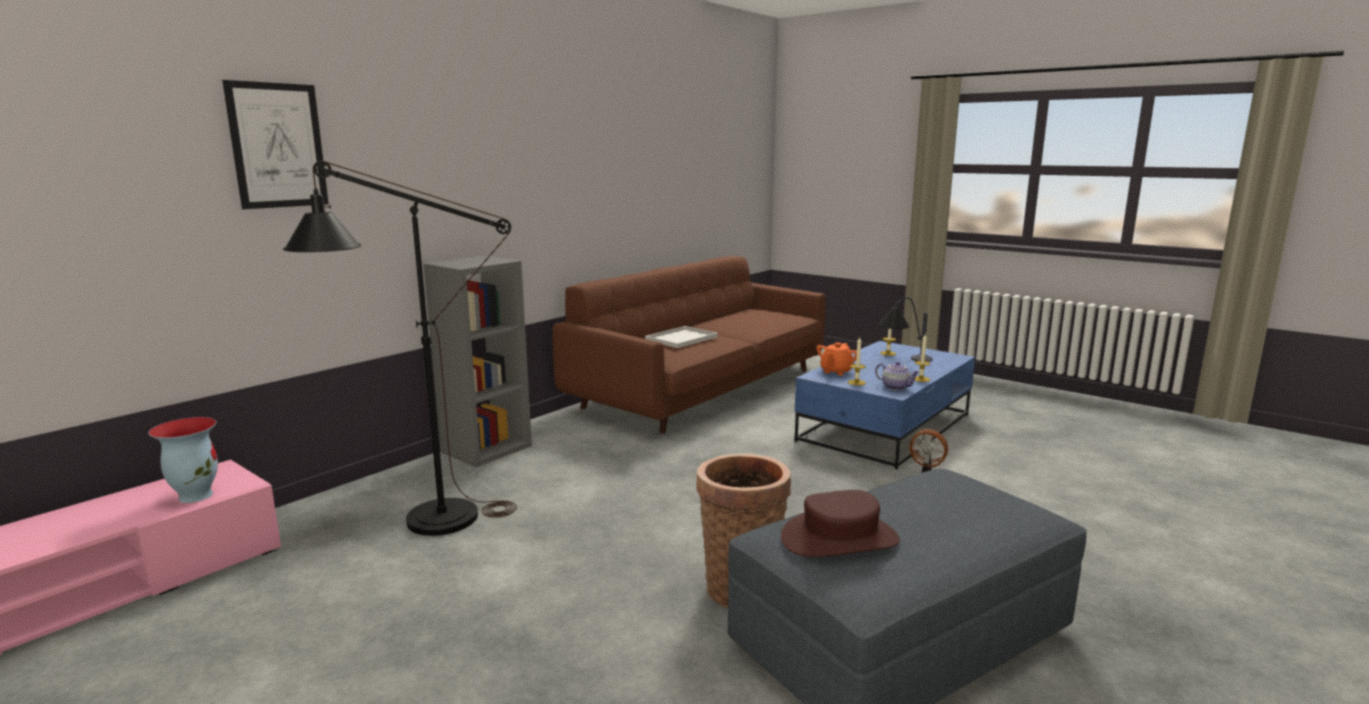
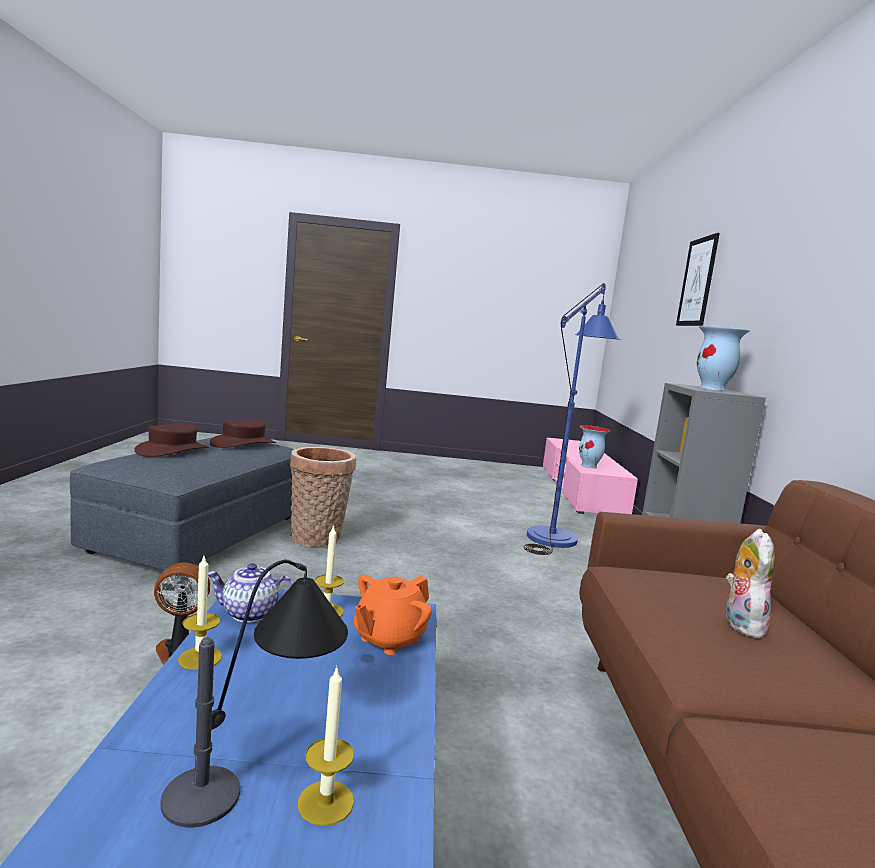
camera: 140 degrees right, 5 degrees down
black floor lamp [283,161,517,536] -> blue floor lamp [524,283,621,555]
white tray [645,326,718,348] -> plush toy [726,529,775,638]
orange teapot [816,342,857,376] -> orange teapot turned 135 degrees counterclockwise [354,574,432,655]
none -> brown hat [134,423,209,457]
none -> vase [697,326,749,391]

